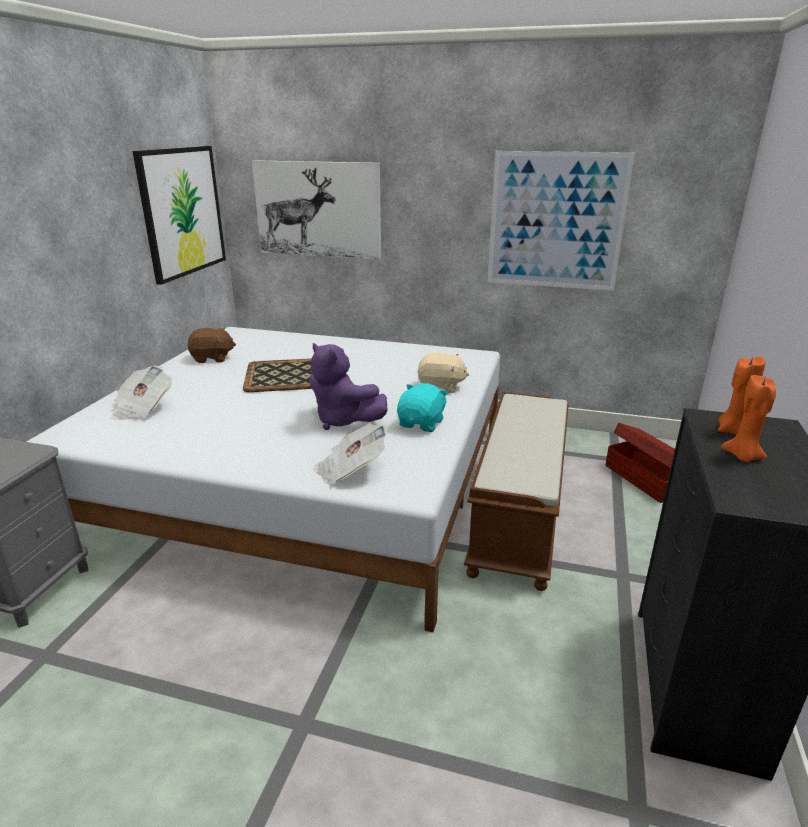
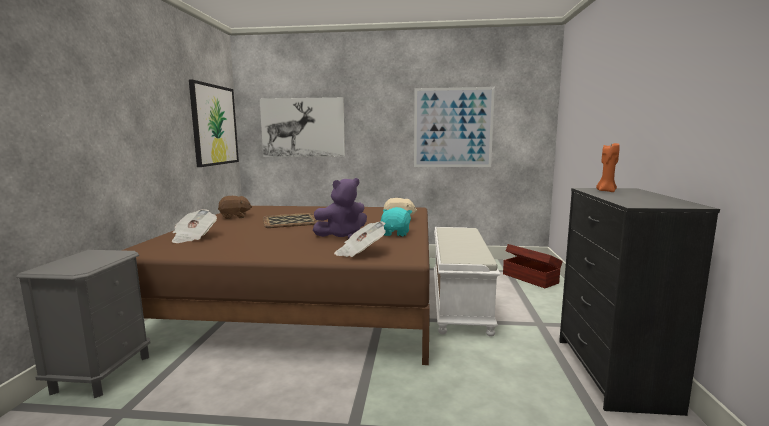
camera: 10 degrees left, 15 degrees down
white bed [26,327,500,632] -> brown bed [121,206,430,365]
purple plush toy [309,343,388,430] -> purple plush toy turned 60 degrees counterclockwise [313,178,367,239]
brown bench [464,392,569,591] -> white bench [434,227,501,337]
orange candle [721,375,776,462] -> none

